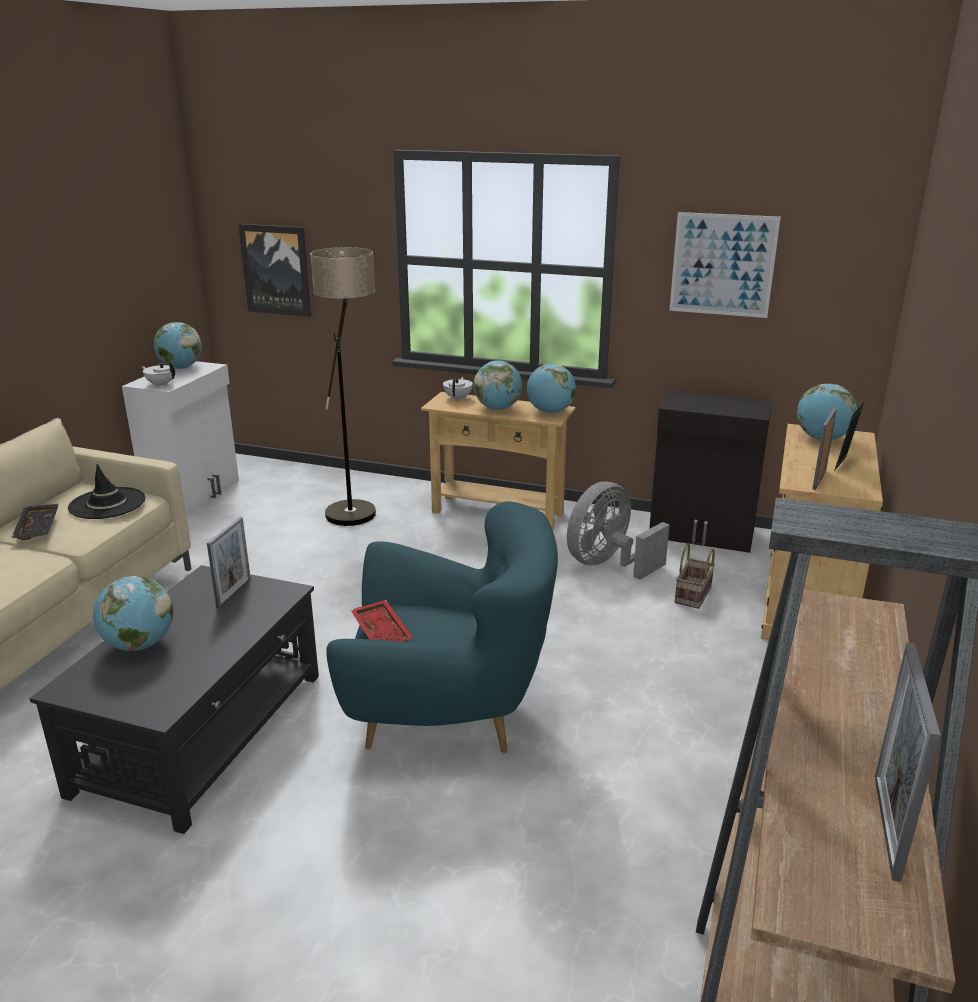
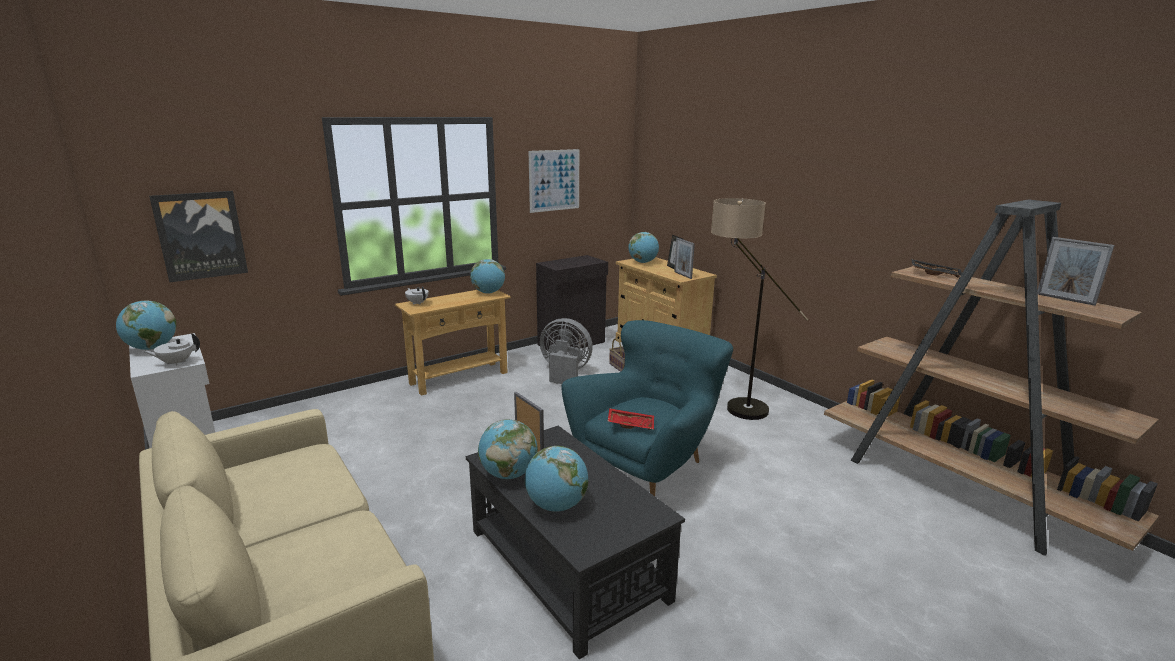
camera: 55 degrees left, 5 degrees down
black tray [11,504,59,540] -> black tray moved to [911,259,962,278]
black hat [68,464,146,519] -> none
floor lamp [310,247,376,526] -> floor lamp moved to [711,198,808,420]
globe [474,361,522,410] -> globe moved to [478,419,538,479]
grey fan [567,482,669,580] -> grey fan turned 120 degrees clockwise [540,318,593,384]

